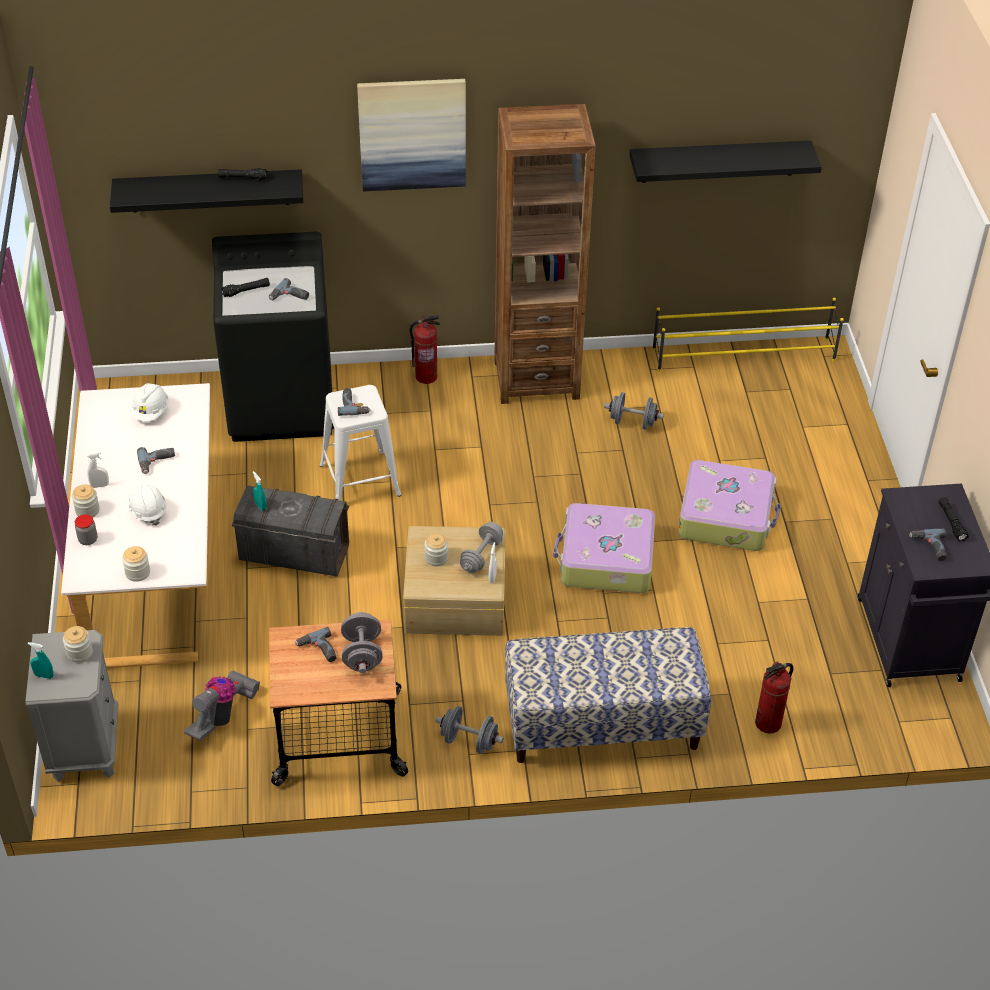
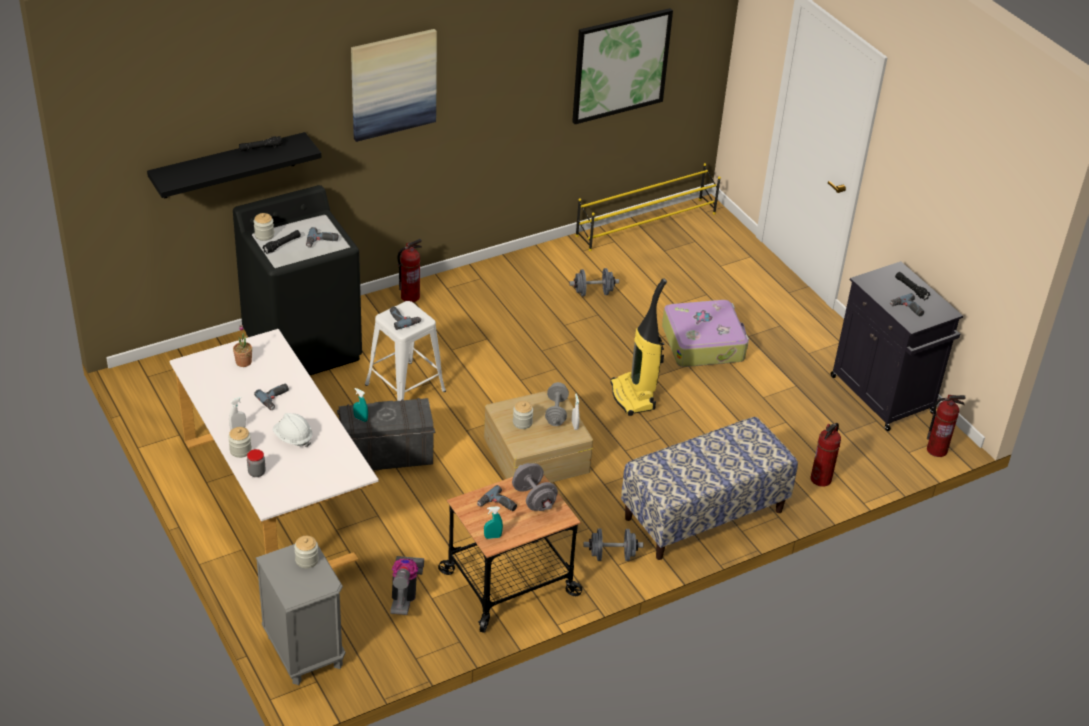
camera: 25 degrees left, 5 degrees down
turquoise spray bottle [28,642,54,679] -> turquoise spray bottle moved to [484,506,503,539]
jar [122,546,150,582] -> jar moved to [254,213,274,241]
white hard hat [130,383,169,421] -> potted plant [233,325,252,367]
brown bookcase [494,104,596,404] -> none
suitcase [553,503,655,593] -> vacuum cleaner [610,278,667,416]
black shelf [630,140,822,183] -> picture [572,8,673,124]
none -> fire extinguisher [927,395,966,457]

